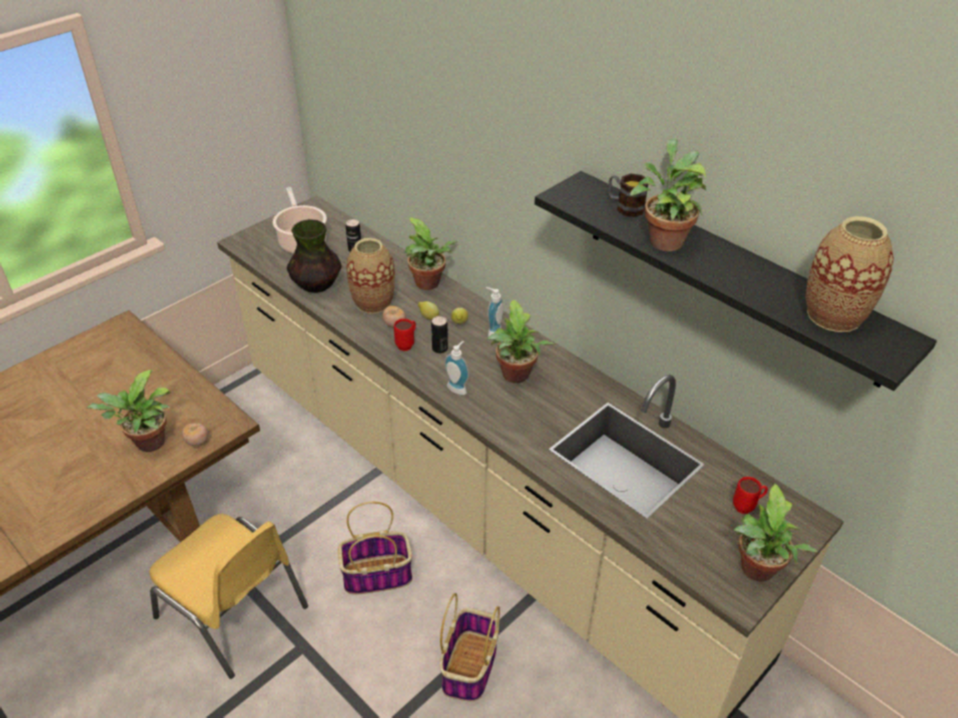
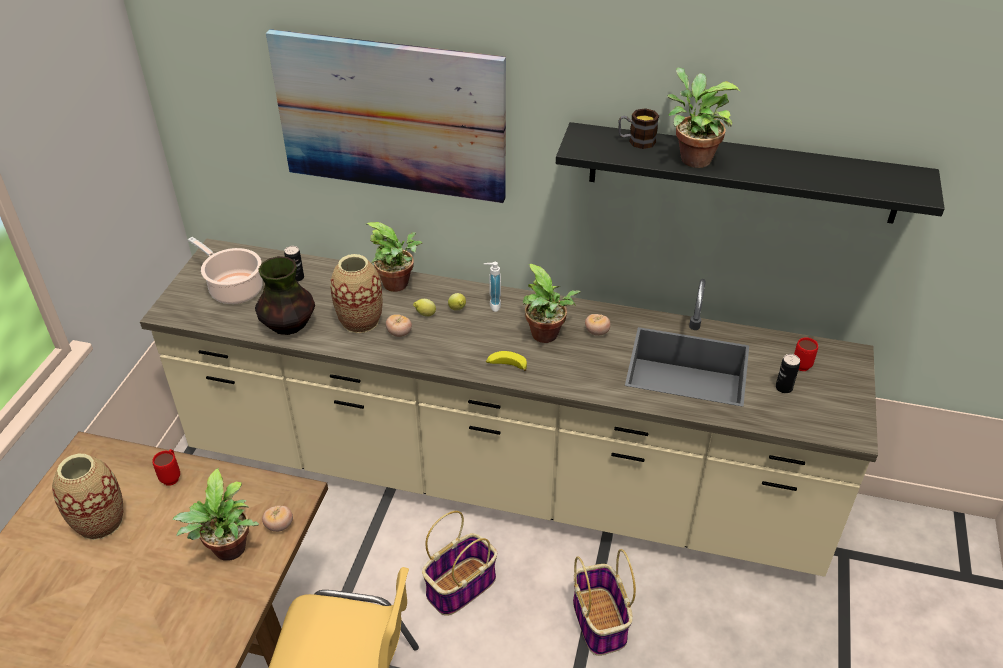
camera: 30 degrees left, 0 degrees up
red mug [394,319,416,351] -> red mug moved to [152,449,180,486]
can [431,316,448,353] -> can moved to [776,354,800,393]
soap dispenser [444,341,469,395] -> banana [486,351,527,371]
potted plant [734,484,818,582] -> none
vase [806,216,894,332] -> vase moved to [52,454,123,540]
none -> picture [266,29,506,203]
none -> tomato [585,314,611,336]

